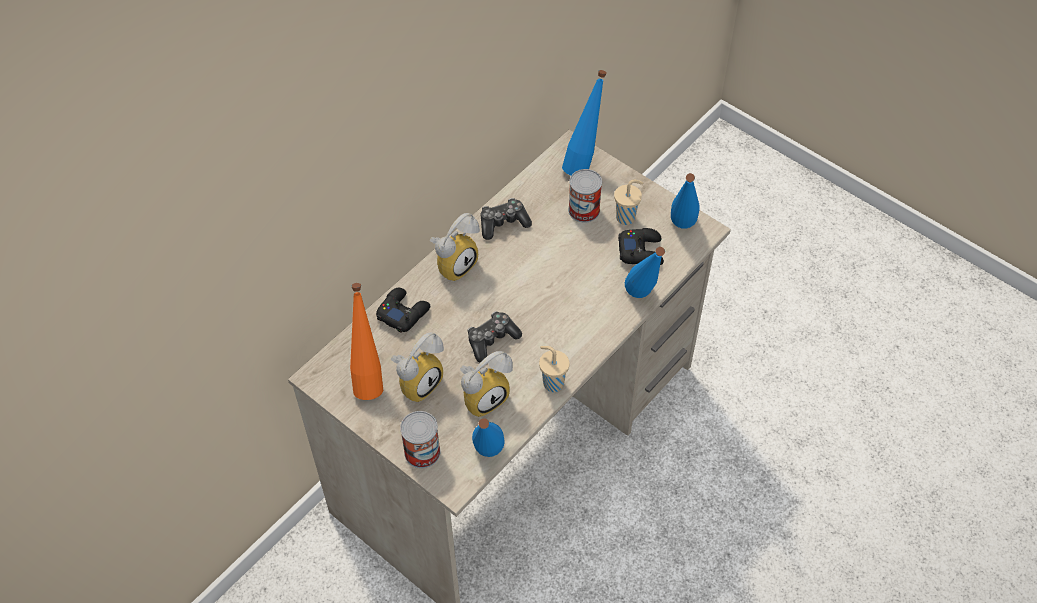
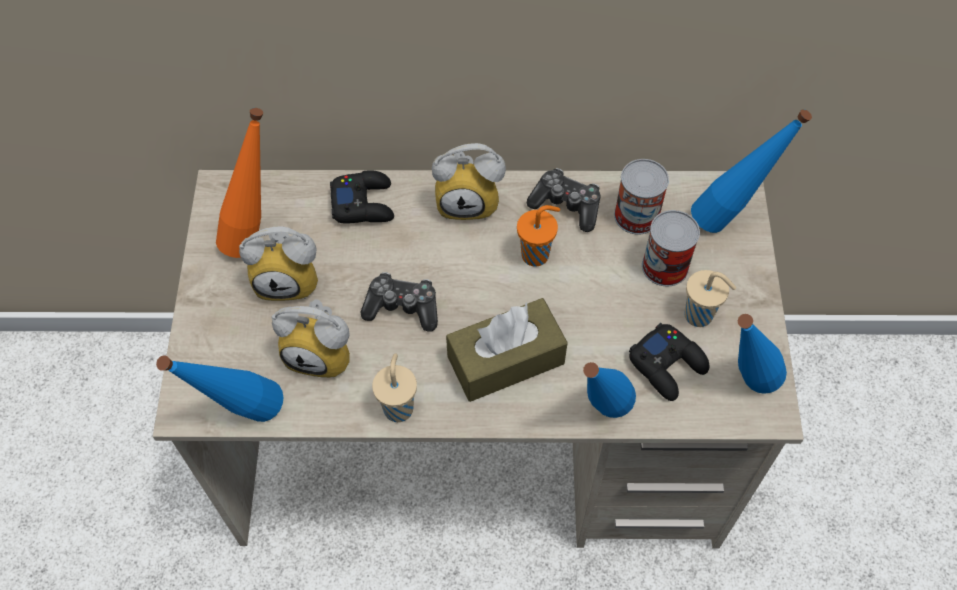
camera: 50 degrees right, 5 degrees up
can [400,411,440,468] -> can moved to [614,159,669,235]
none -> brown tissue box [446,298,568,402]
none -> orange cup [517,205,560,266]

